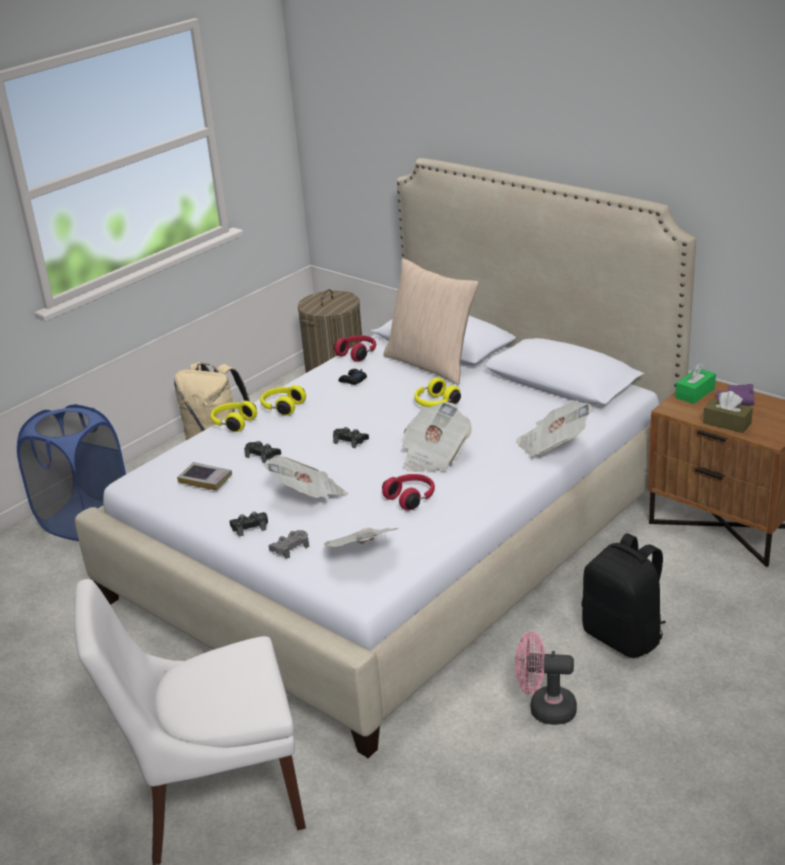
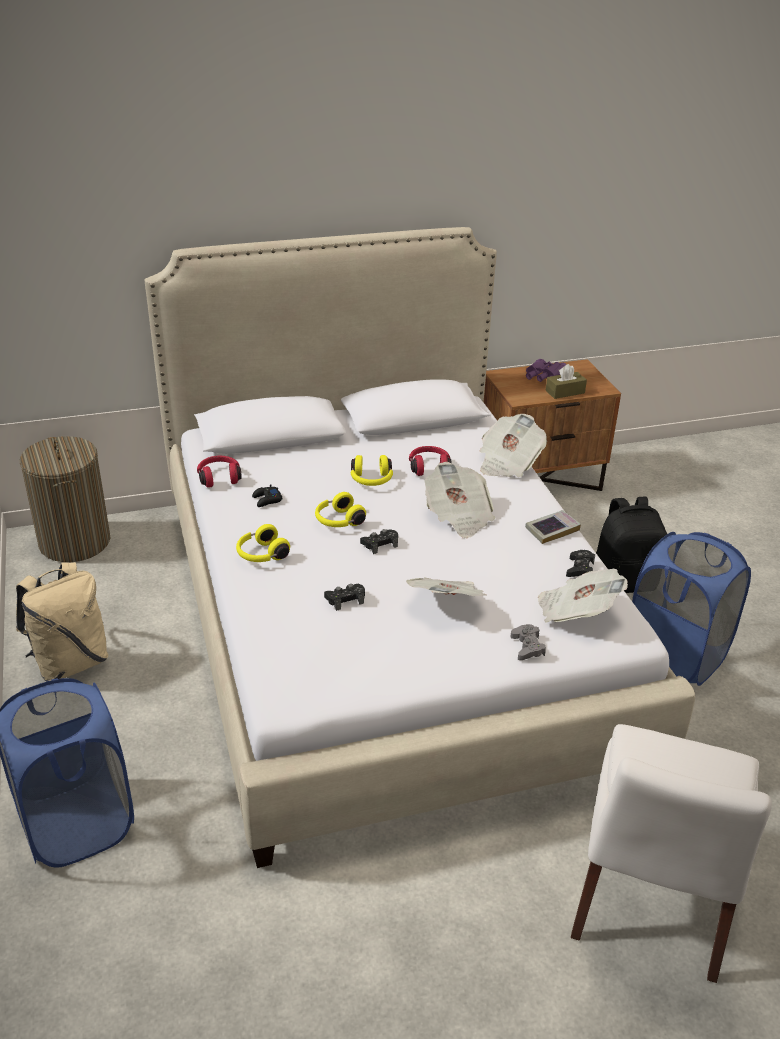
camera: 60 degrees left, 5 degrees up
book [177,462,232,491] -> book moved to [525,510,581,544]
yellow headphones [210,401,257,432] -> yellow headphones moved to [315,492,366,527]
black game controller [230,512,268,537] -> black game controller moved to [566,550,595,577]
red headphones [382,474,435,511] -> red headphones moved to [409,446,452,476]
beige pillow [383,258,479,385] -> none
pink fan [515,632,577,725] -> blue laundry basket [632,532,751,686]
green tissue box [675,363,716,404] -> none

